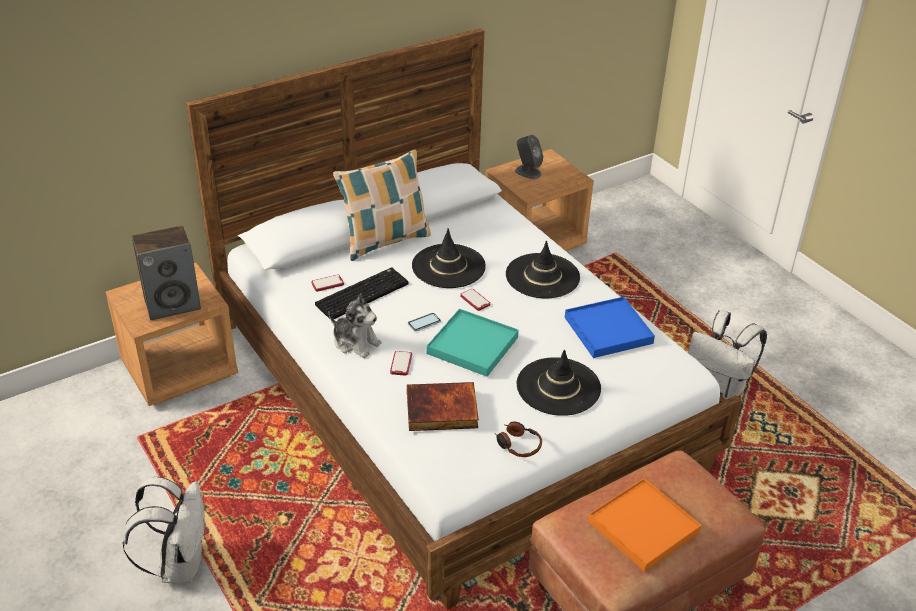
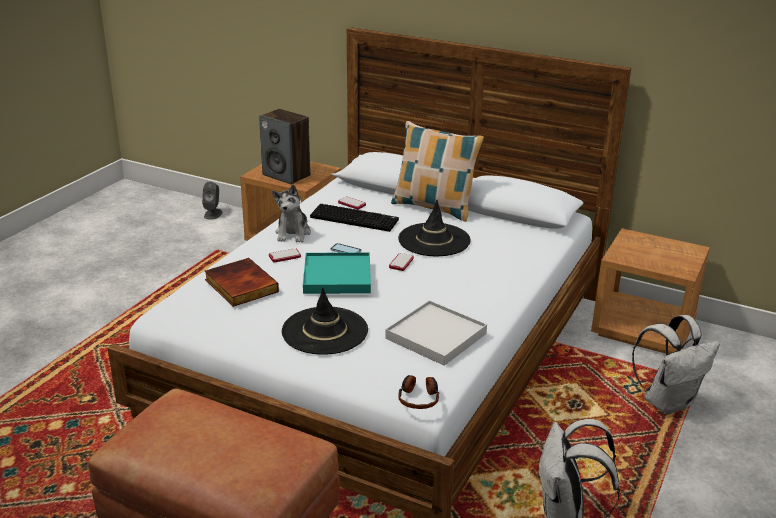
camera: 60 degrees right, 10 degrees down
white backpack [123,477,206,583] -> white backpack moved to [632,315,720,414]
headphones [495,421,542,457] -> headphones moved to [399,375,439,409]
black hat [506,241,580,298] -> none
grey speaker [515,135,544,179] -> grey speaker moved to [202,181,222,220]
blue tray [565,297,655,358] -> white tray [385,300,487,366]
orange tray [588,478,702,572] -> none

